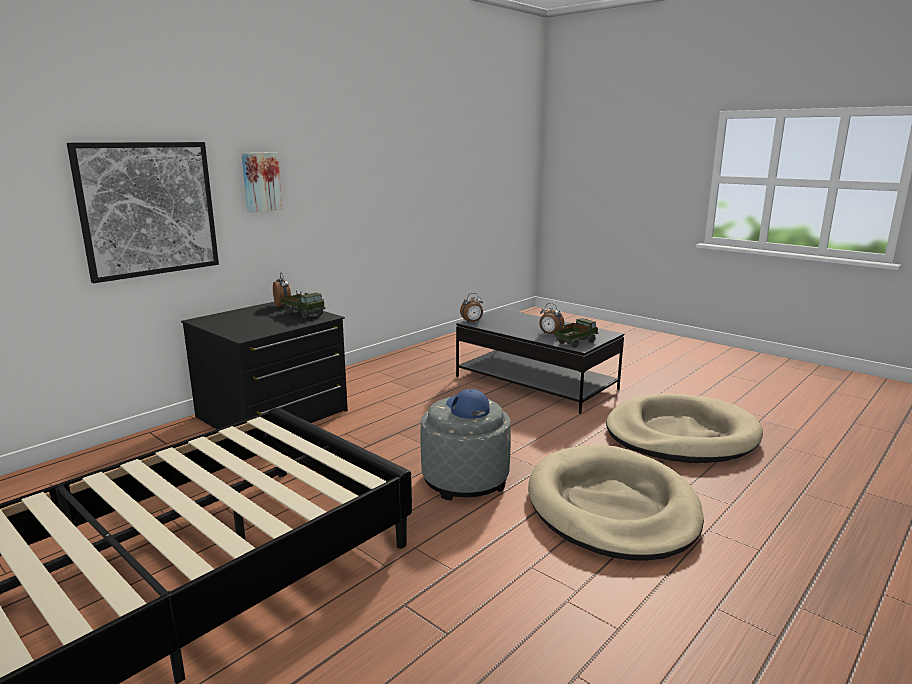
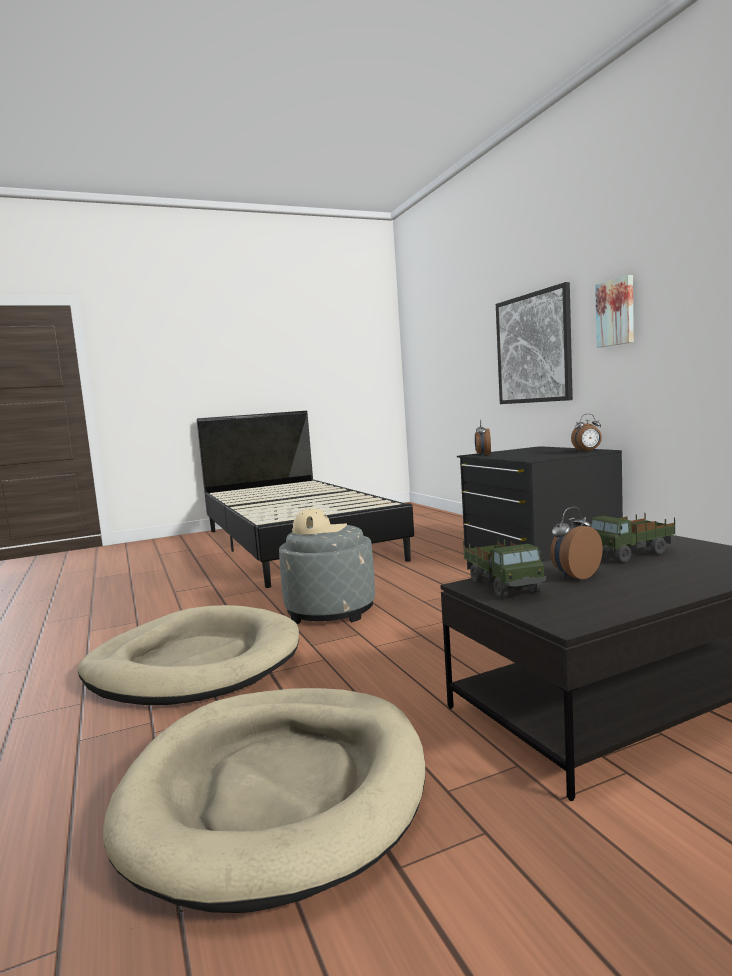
camera: 115 degrees right, 10 degrees down
toy truck [280,290,326,319] -> toy truck moved to [591,513,675,563]
blue cap [446,389,490,419] -> beige cap [292,508,347,534]
alarm clock [460,293,483,323] -> alarm clock moved to [475,420,491,456]

